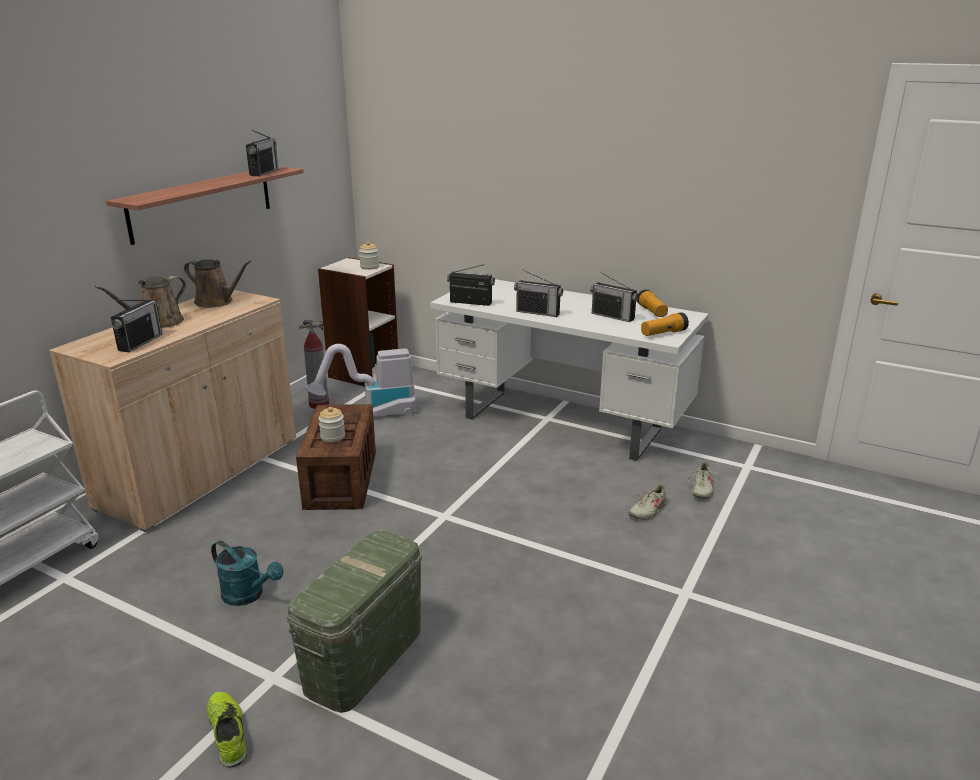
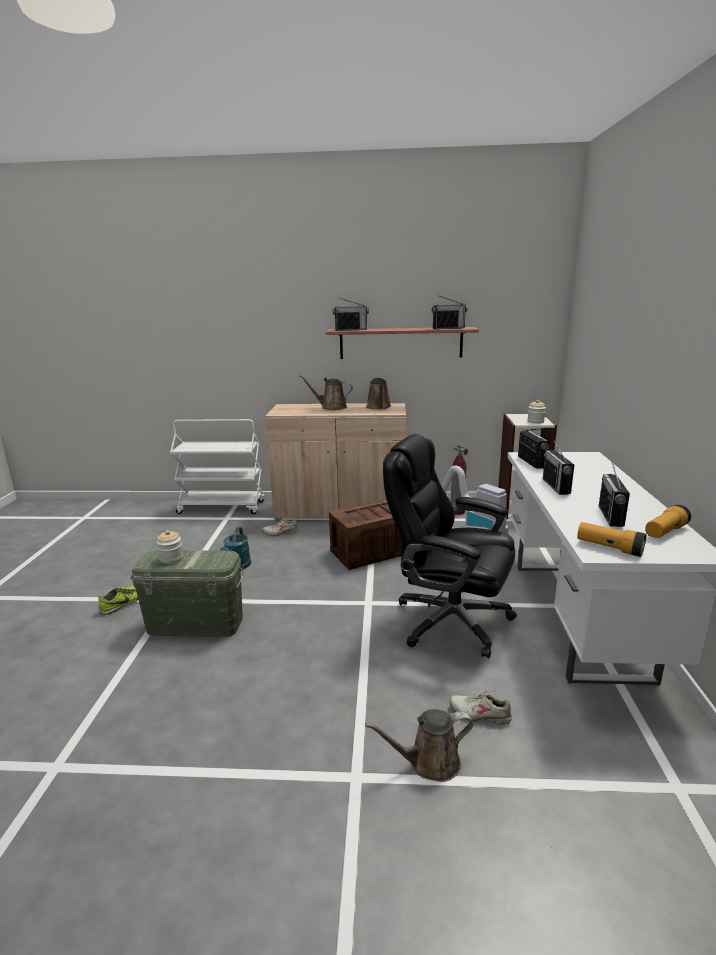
camera: 65 degrees right, 5 degrees down
radio [111,299,162,352] -> radio moved to [333,297,369,331]
jar [319,407,345,442] -> jar moved to [156,530,183,564]
beige shoe [687,461,720,499] -> beige shoe moved to [262,519,298,536]
none -> brown watering can [365,709,473,782]
none -> black office chair [383,434,517,658]

